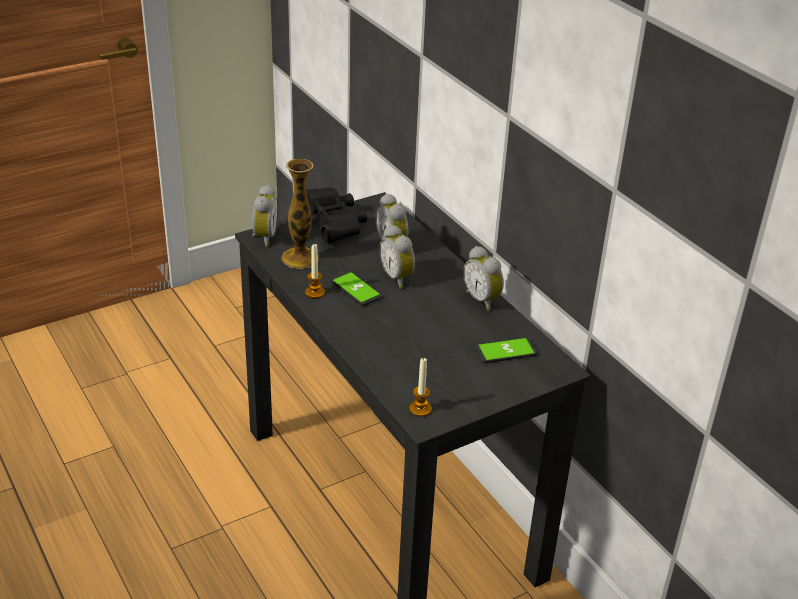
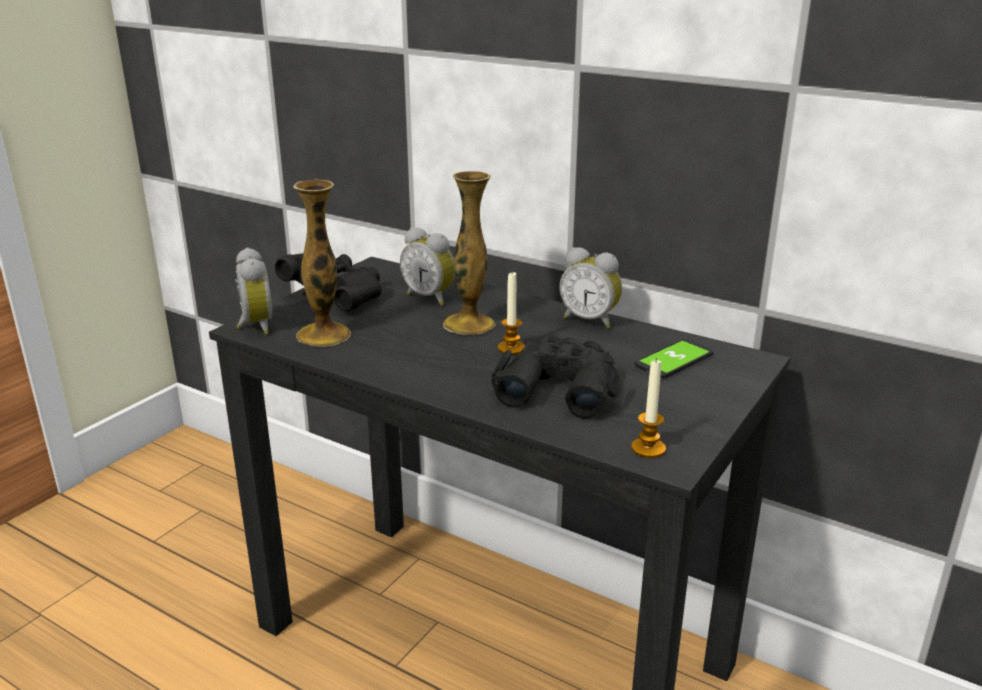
camera: 25 degrees left, 10 degrees down
candle [305,244,325,298] -> candle moved to [498,272,525,355]
phone [330,271,383,306] -> none
alarm clock [379,225,415,289] -> vase [443,171,496,335]
none -> black binoculars [491,336,621,419]

